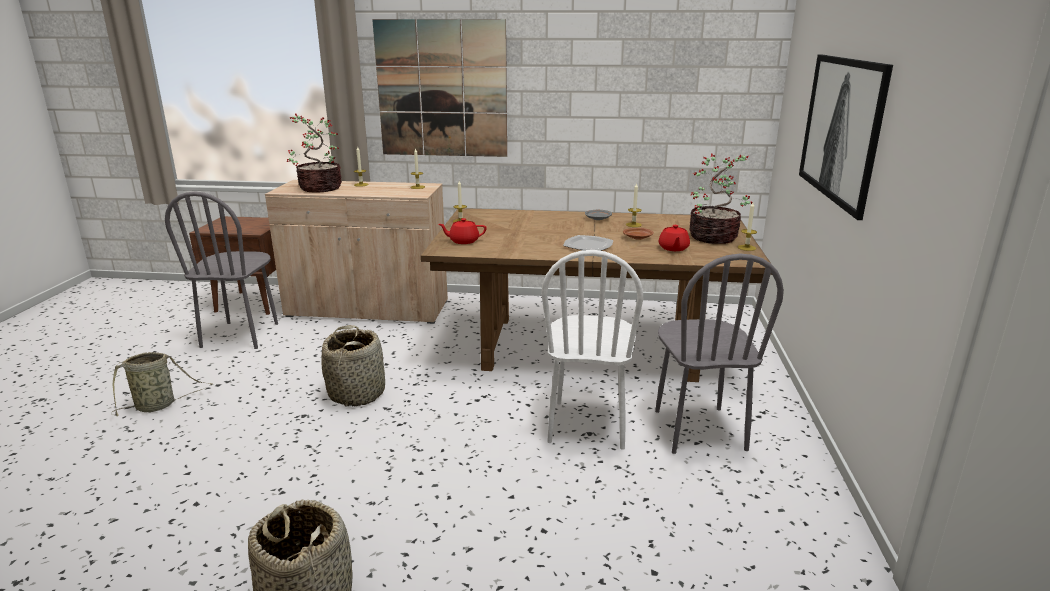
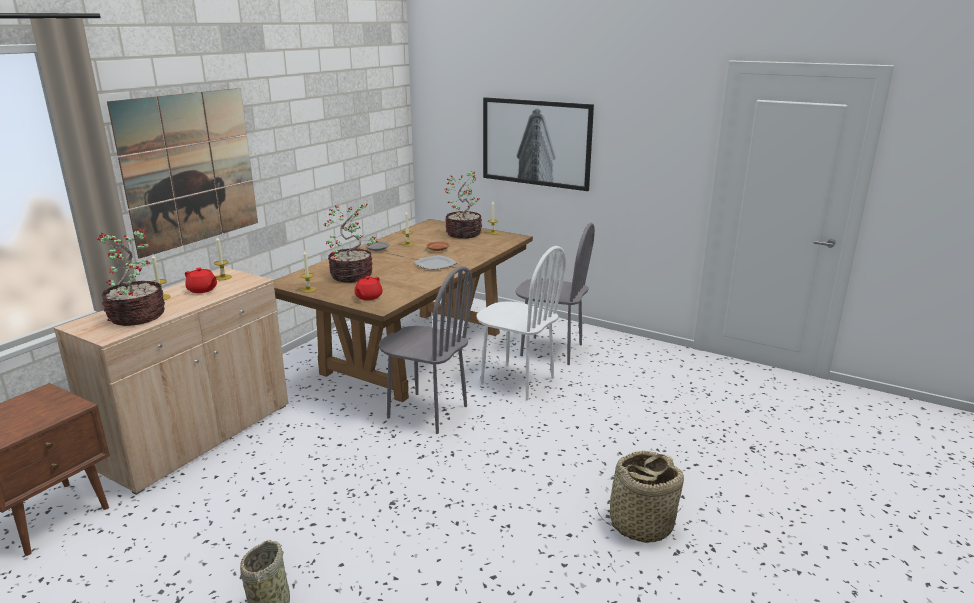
camera: 65 degrees left, 0 degrees up
grey chair [165,192,278,349] -> grey chair moved to [379,266,473,434]
basket [321,325,385,406] -> none
red teapot [659,225,690,251] -> red teapot moved to [185,267,217,293]
none -> potted plant [323,204,378,283]

